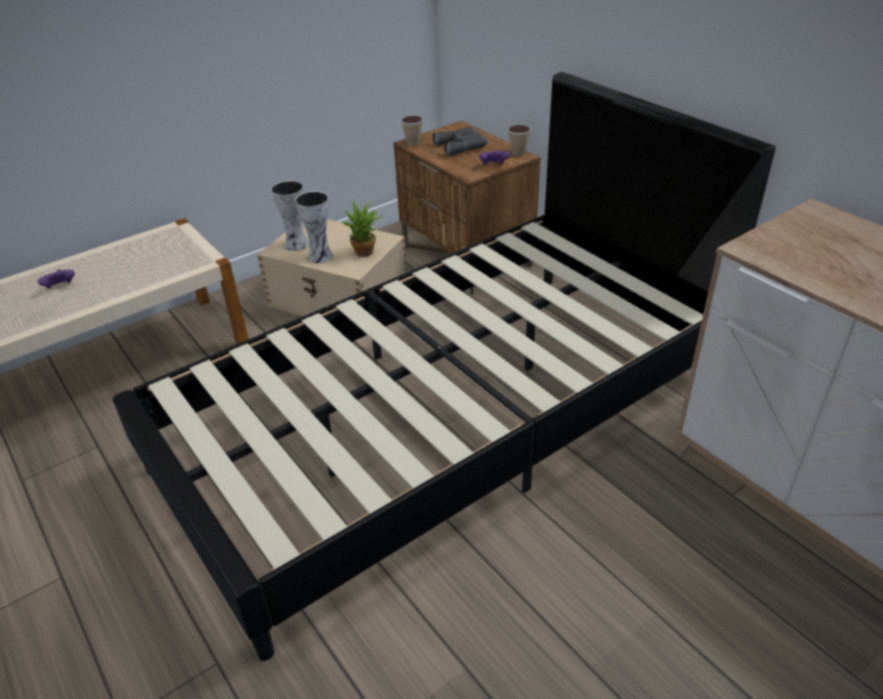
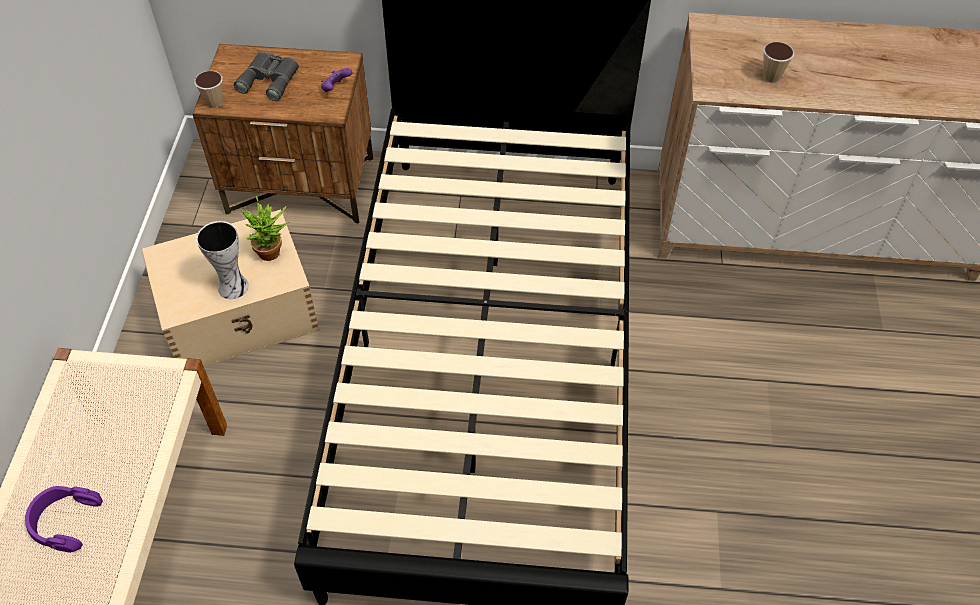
camera: 50 degrees left, 15 degrees up
purple game controller [38,269,75,288] -> purple headphones [25,486,103,553]
vase [271,180,309,251] -> none
cup [508,125,531,156] -> cup moved to [763,42,794,83]

